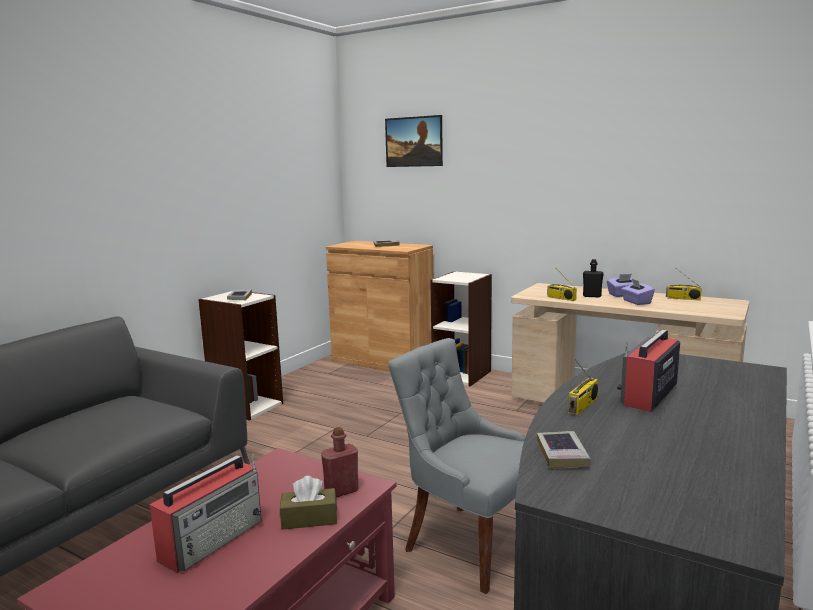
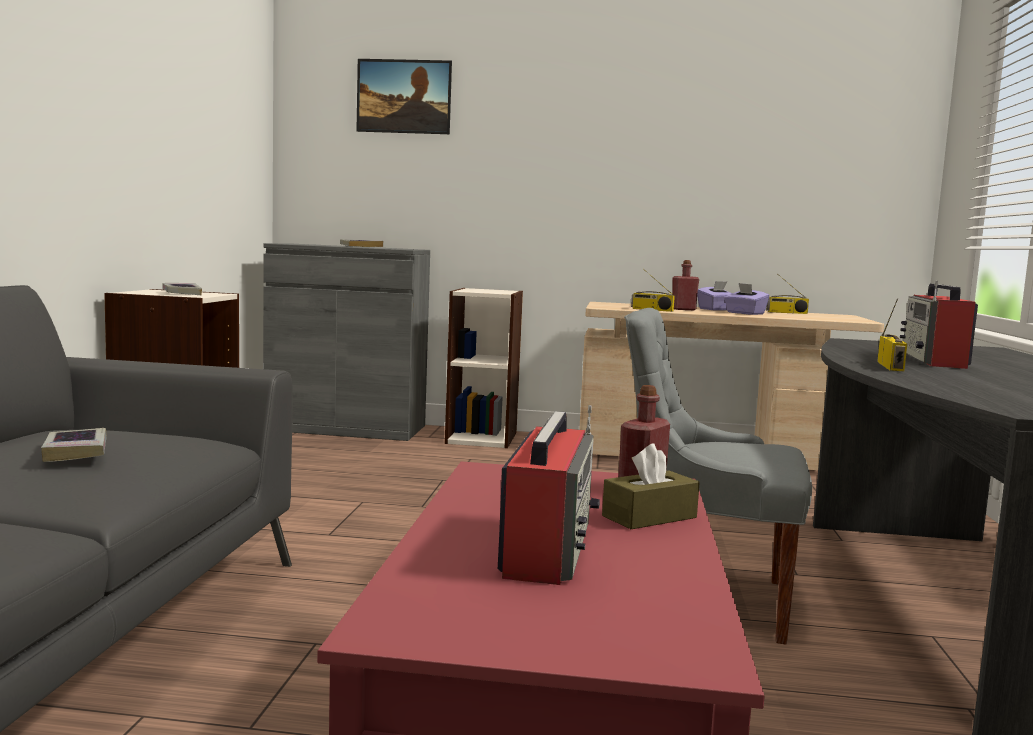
camera: 25 degrees left, 5 degrees down
brown cabinet [326,241,433,371] -> grey cabinet [263,243,430,441]
book [537,431,591,469] -> book moved to [41,428,107,462]
black bottle [583,259,604,298] -> red bottle [672,260,699,310]

